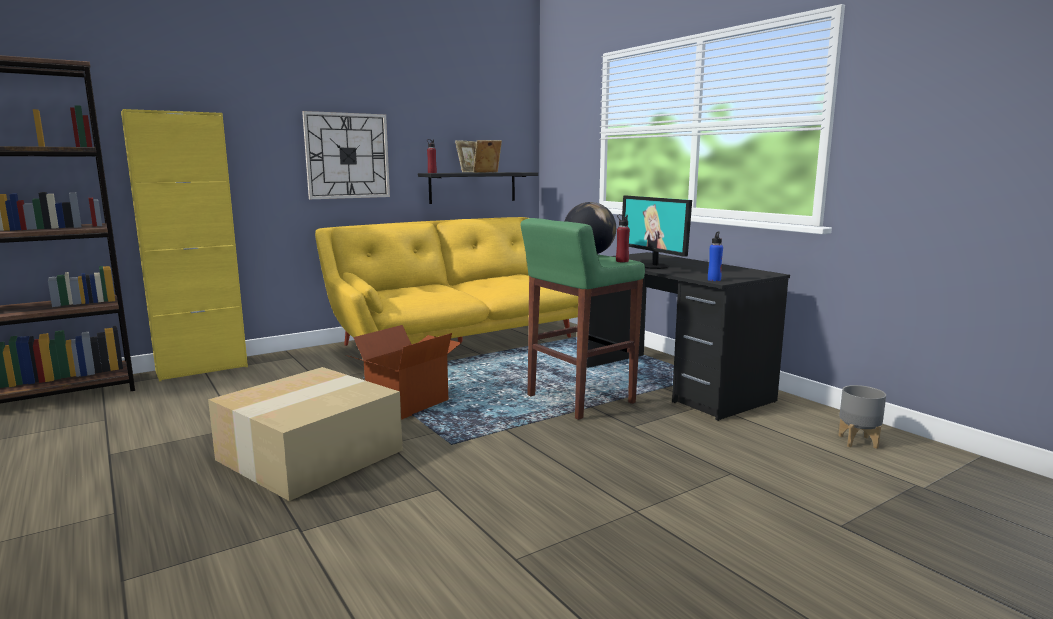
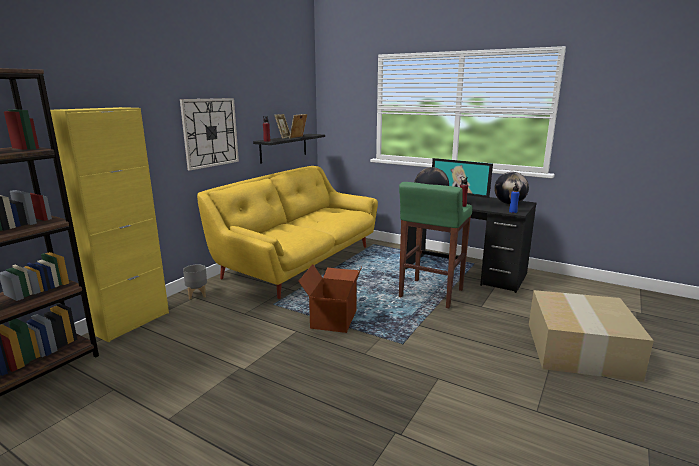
camera: 25 degrees left, 5 degrees up
cardboard box [208,367,403,501] -> cardboard box moved to [529,290,654,382]
grey planter [838,385,886,449] -> grey planter moved to [183,264,207,299]
none -> globe [494,172,529,204]

